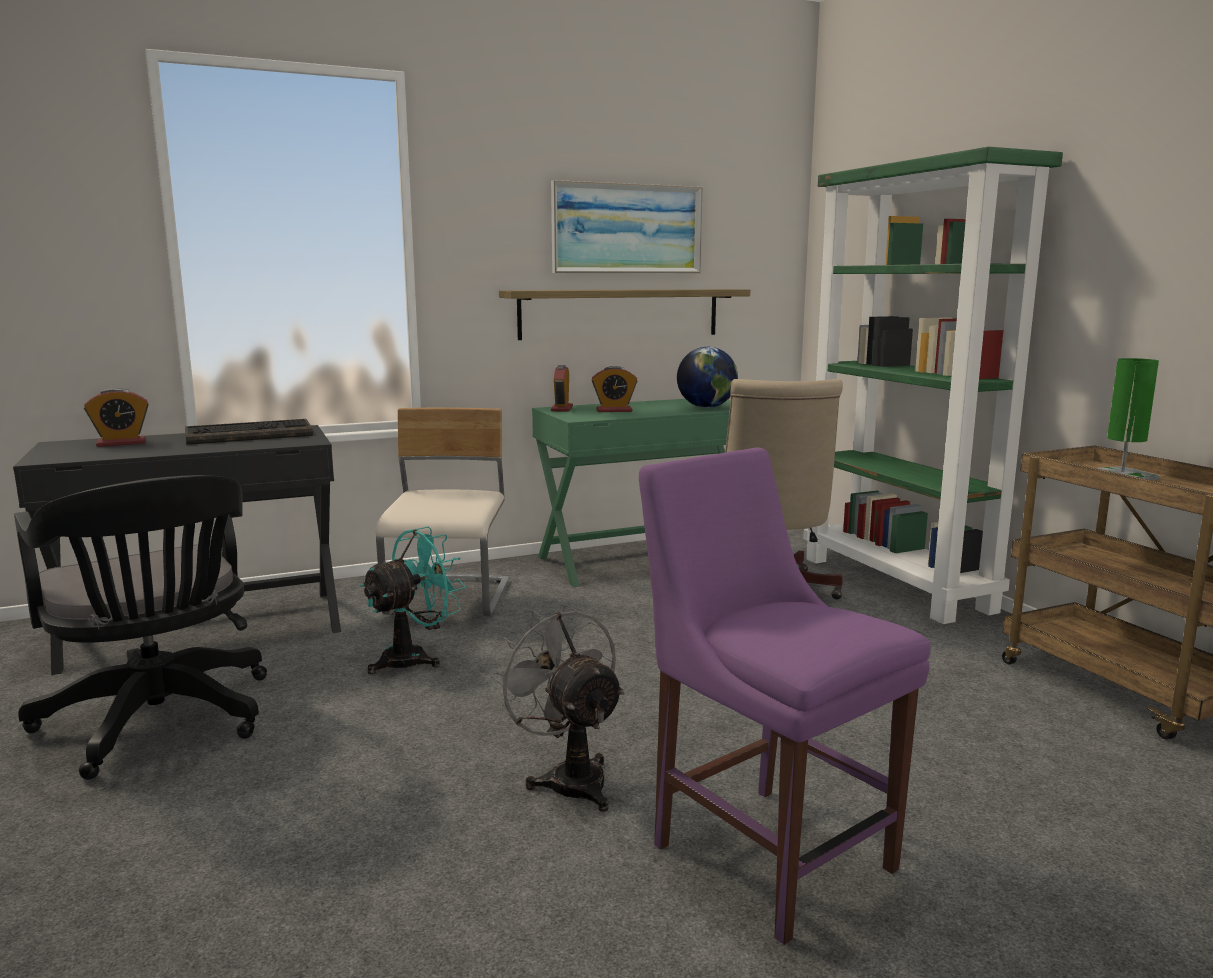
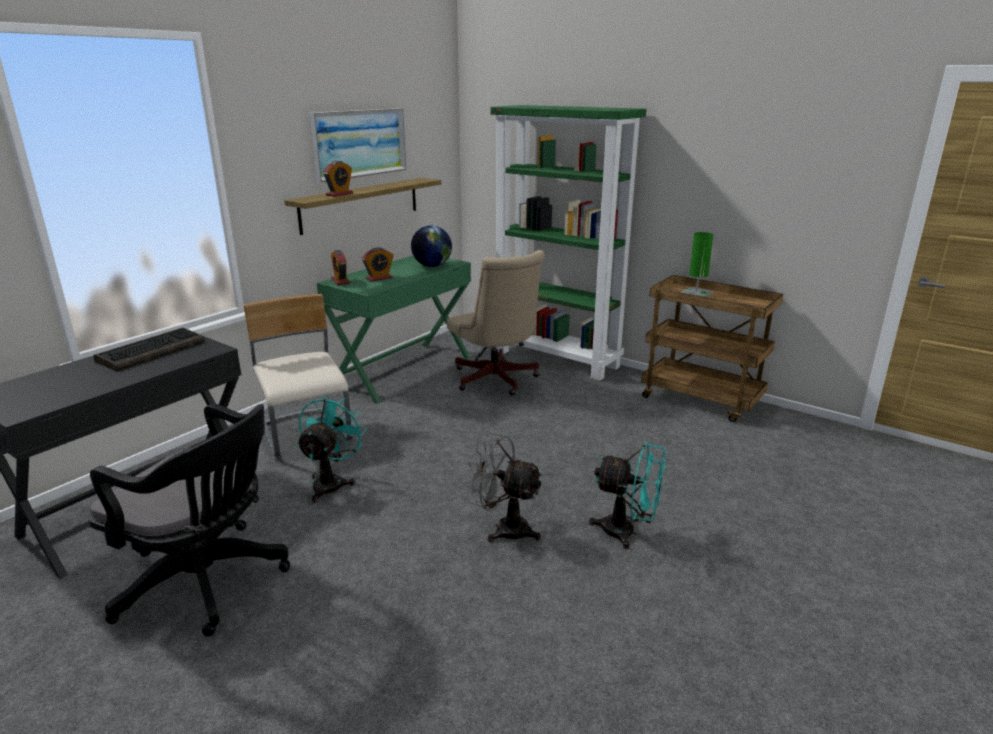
camera: 30 degrees left, 10 degrees up
alarm clock [84,388,149,447] -> alarm clock moved to [323,161,353,197]
purple chair [639,447,931,945] -> turquoise fan [589,442,667,549]

